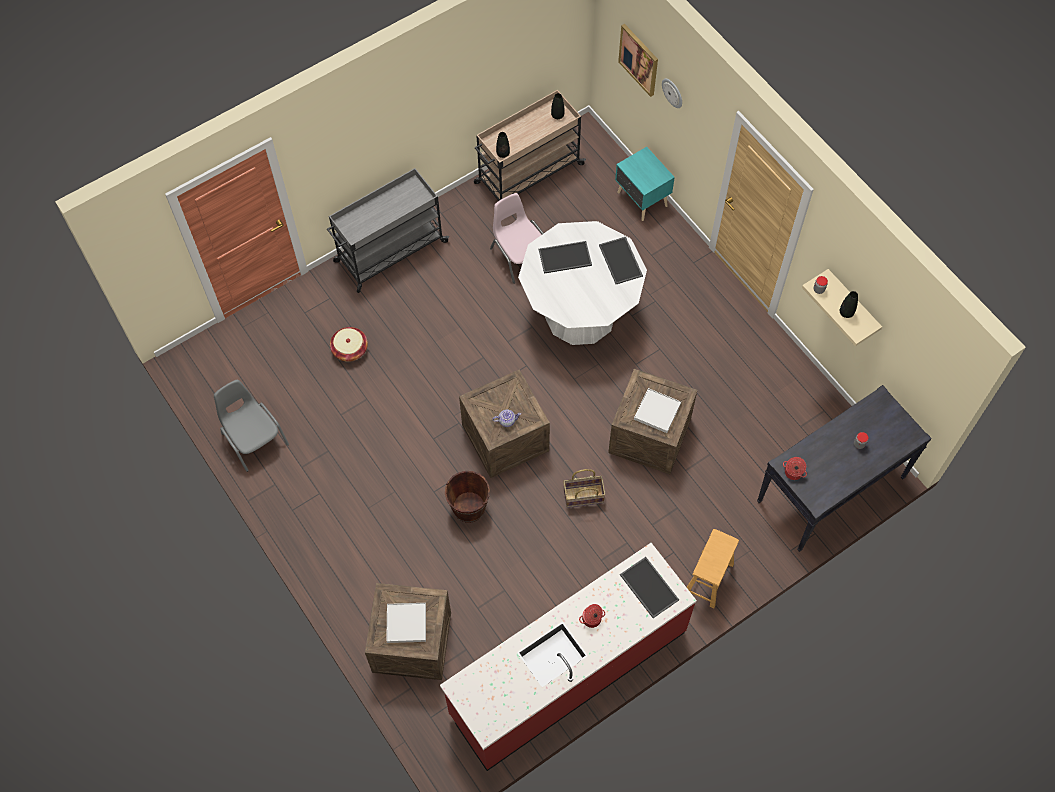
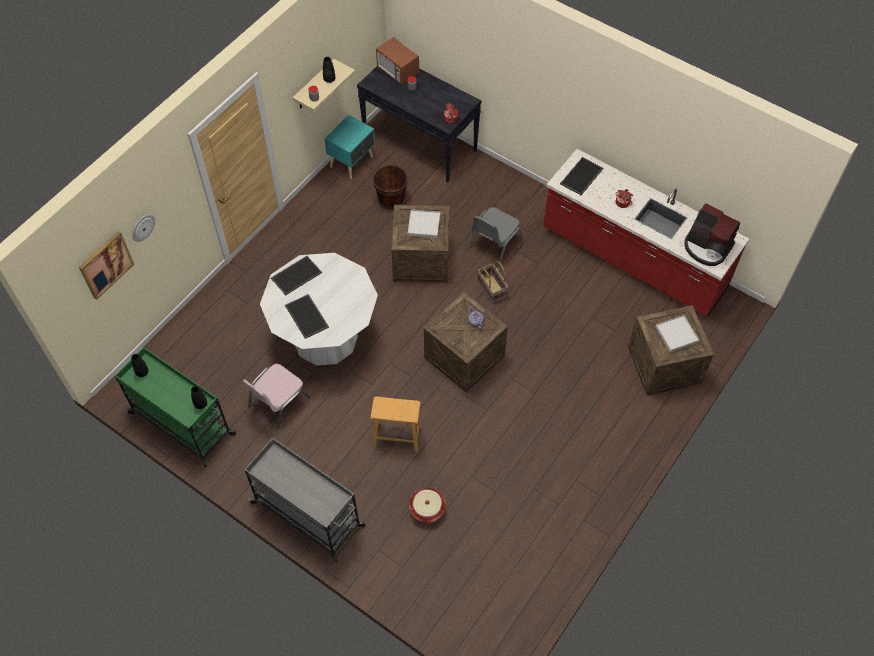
camera: 110 degrees left, 5 degrees down
grey chair [214,380,289,472] -> grey chair moved to [467,207,523,266]
brown bucket [445,471,490,523] -> brown bucket moved to [373,165,408,209]
beige cart [474,90,586,201] -> green cart [115,347,236,467]
turquoise nightstand [615,147,675,221] -> turquoise nightstand moved to [324,115,375,179]
brown stool [687,529,739,608] -> brown stool moved to [371,396,421,452]
none -> microwave [376,37,419,85]
none -> coffee machine [684,203,740,266]

